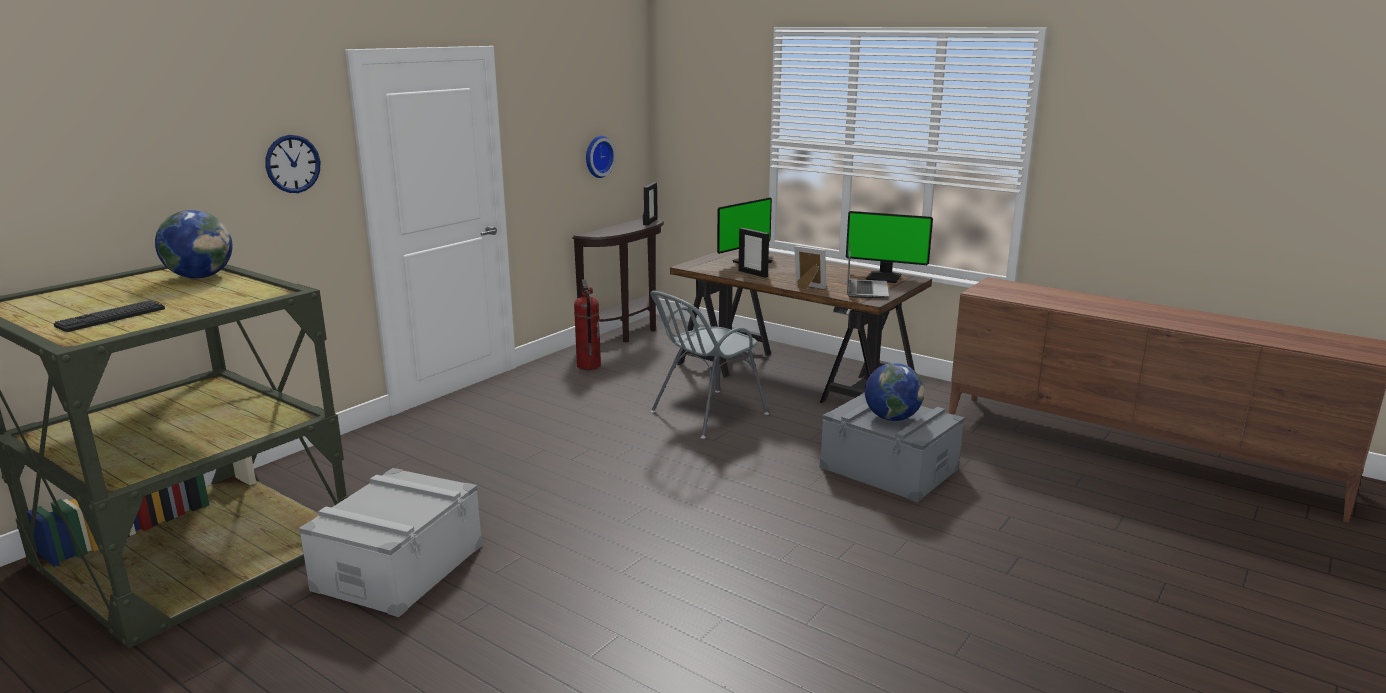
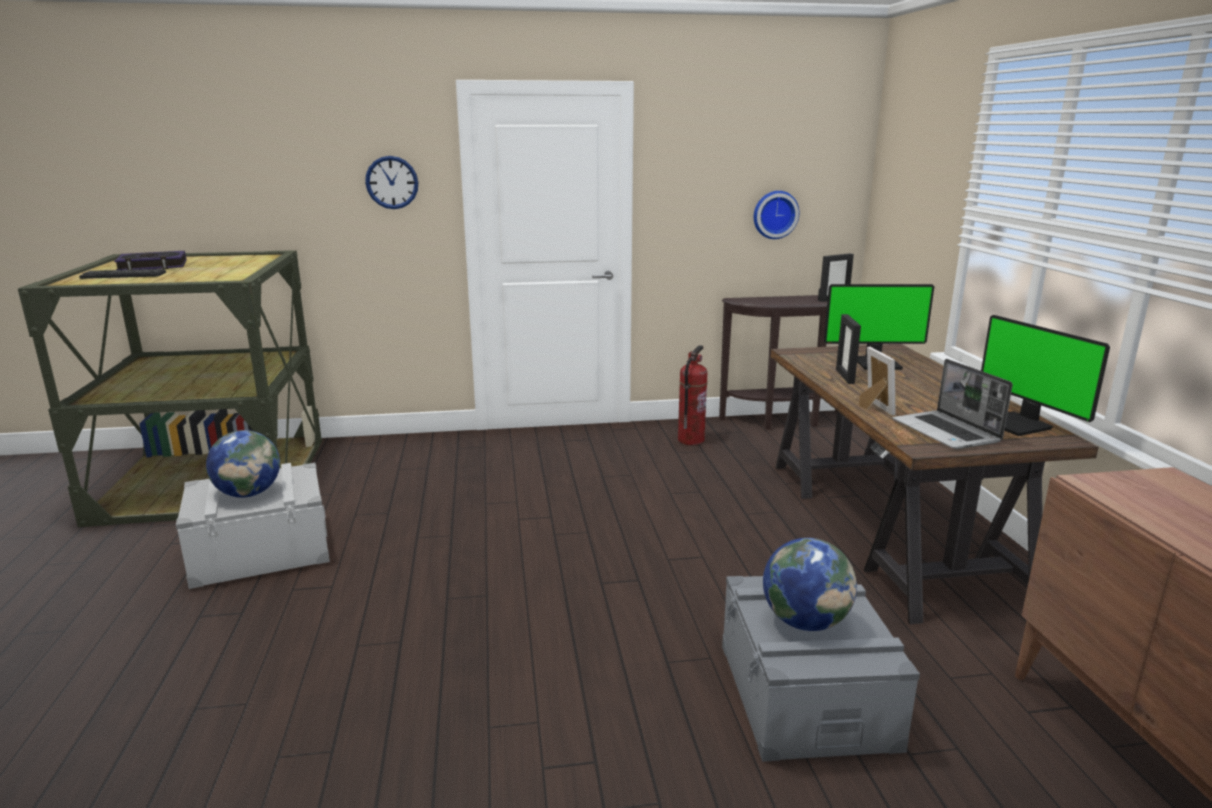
camera: 45 degrees right, 0 degrees up
globe [155,210,232,278] -> globe moved to [206,430,280,498]
grey chair [650,291,769,439] -> none
laptop [847,244,889,298] -> laptop turned 105 degrees clockwise [892,359,1013,449]
none -> book [114,251,187,270]

